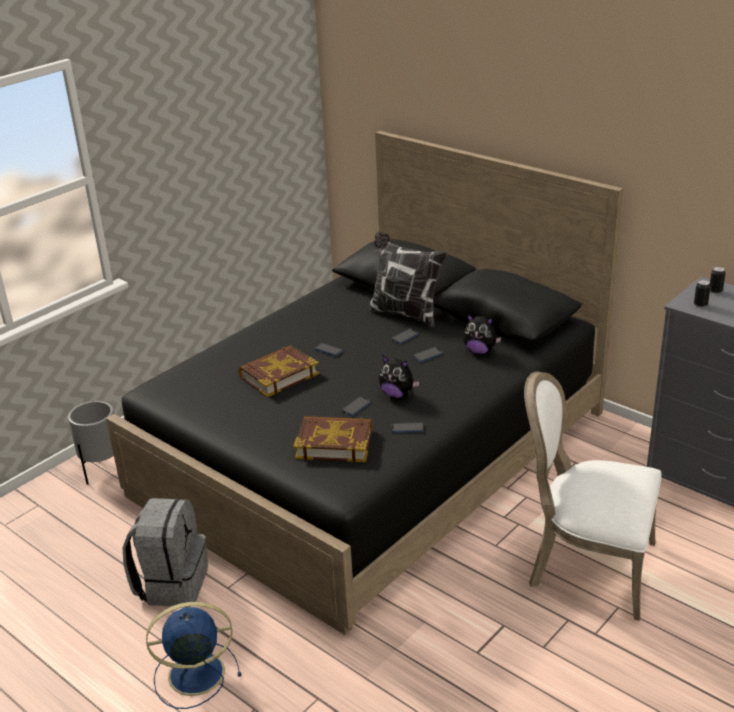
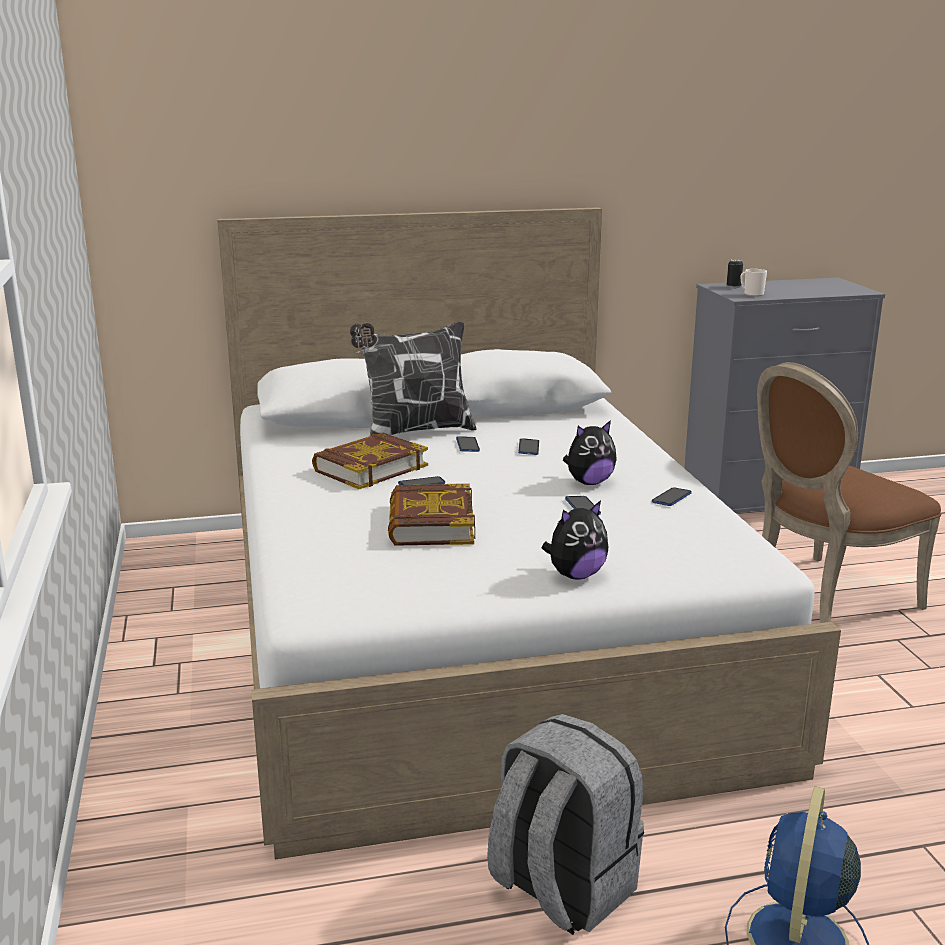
camera: 55 degrees left, 10 degrees down
grey planter [68,401,114,485] -> none
black bed [106,131,623,635] -> white bed [217,207,841,859]
book [294,416,372,463] -> book moved to [312,433,428,489]
plush toy [463,314,501,354] -> plush toy moved to [542,500,608,579]
white chair [524,372,662,621] -> brown chair [757,362,941,623]
can [694,280,711,307] -> mug [740,269,767,297]

